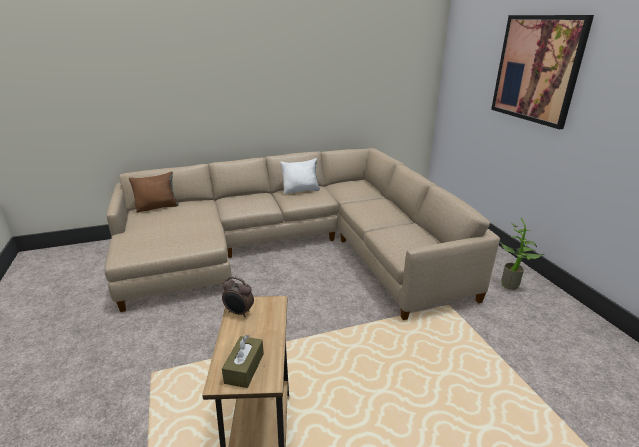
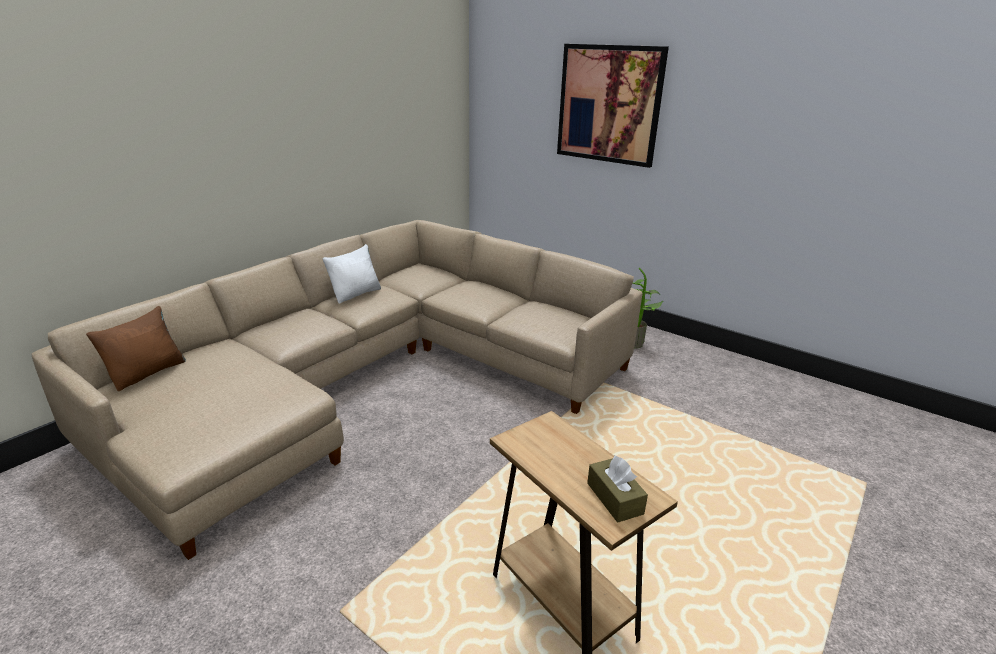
camera: 35 degrees left, 0 degrees up
alarm clock [222,277,254,317] -> none

